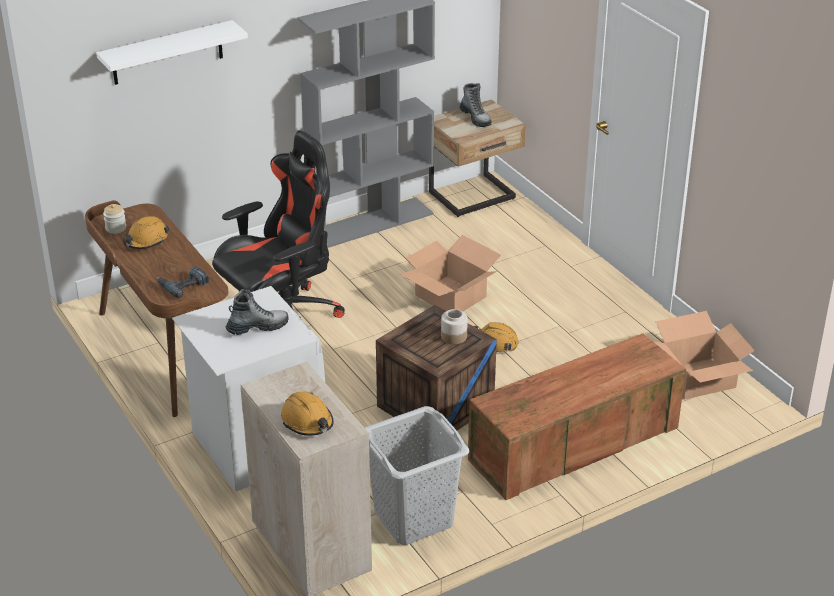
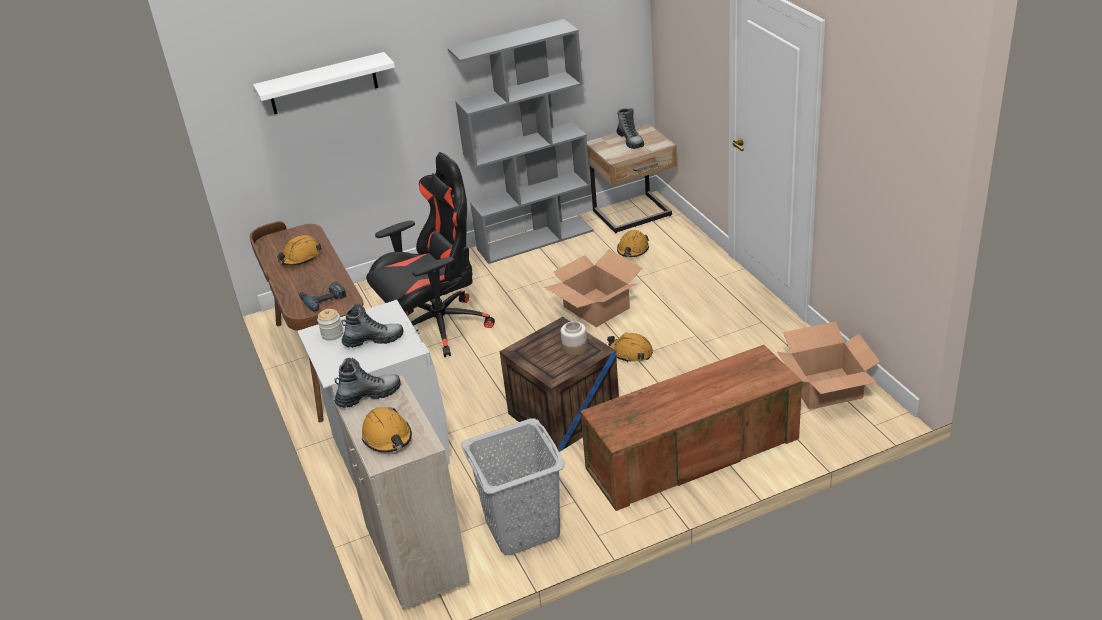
camera: 10 degrees right, 0 degrees up
jar [103,204,126,234] -> jar moved to [317,309,343,341]
none -> boot [334,358,401,408]
none -> orange hard hat [617,230,649,257]

